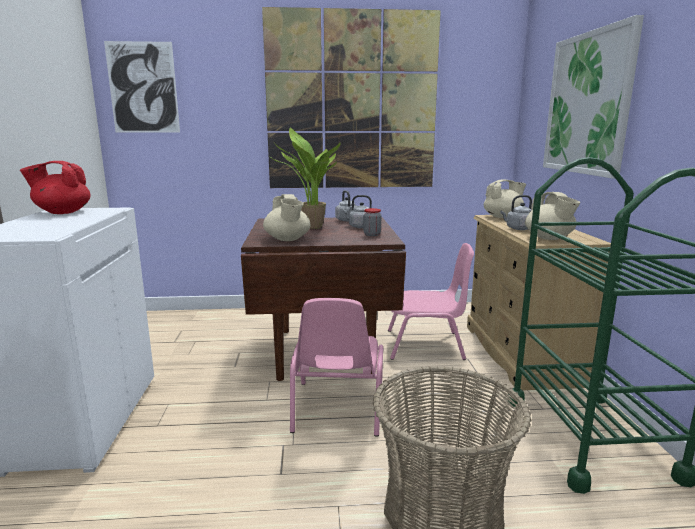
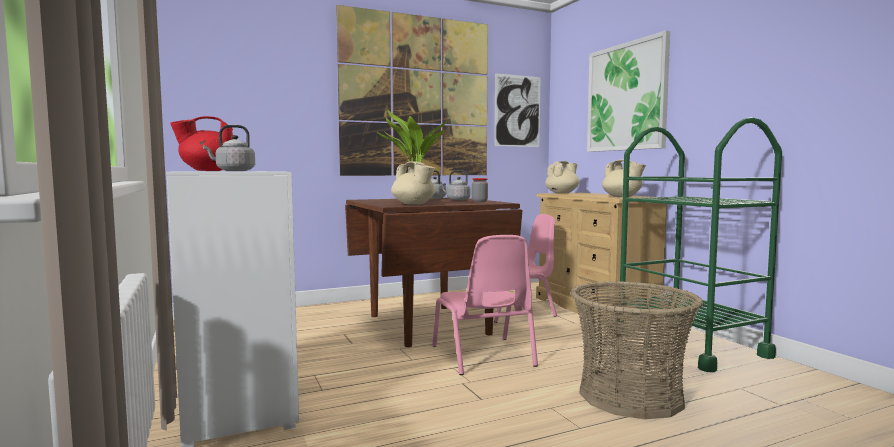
camera: 20 degrees left, 10 degrees down
picture [104,41,180,133] -> picture moved to [494,73,541,147]
grey kettle [500,195,532,230] -> grey kettle moved to [203,125,255,171]

